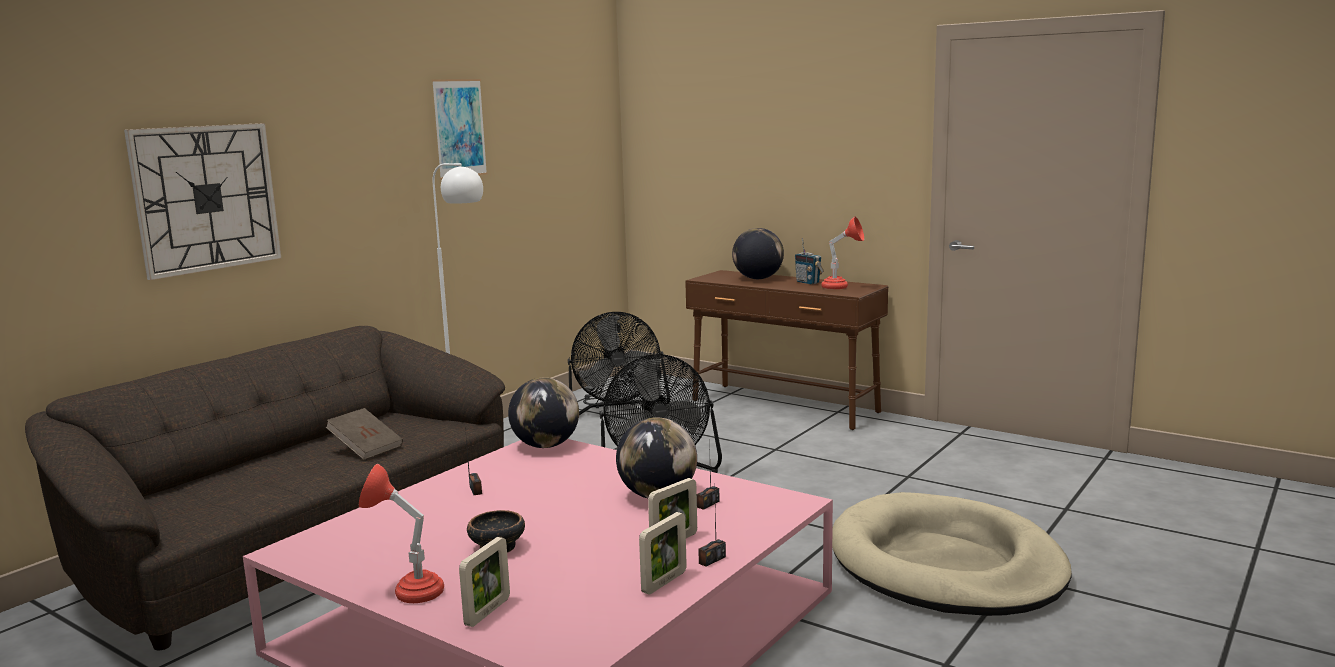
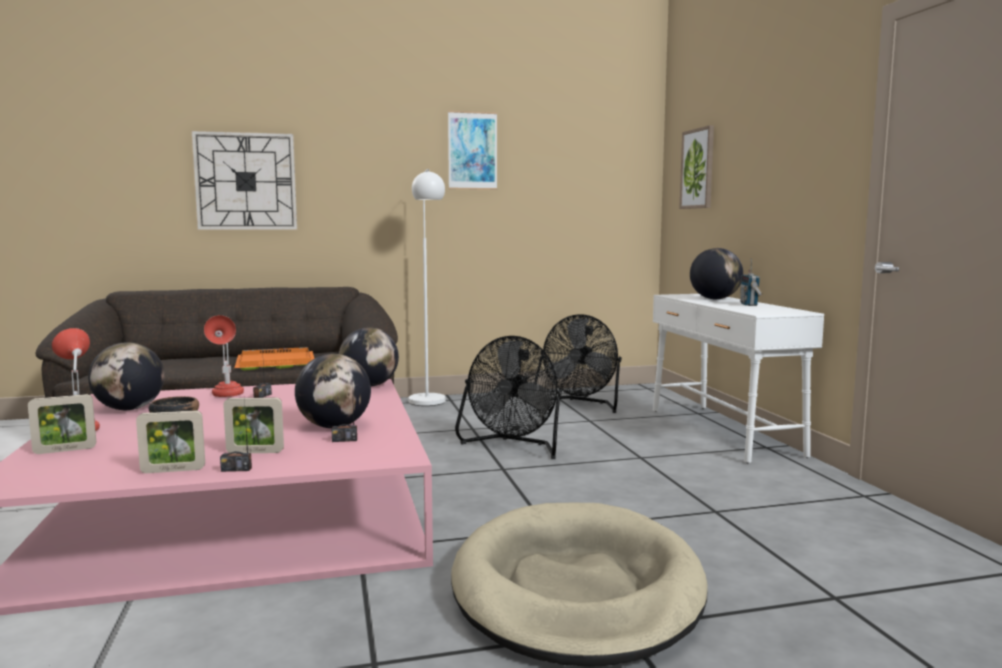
camera: 40 degrees right, 5 degrees down
brown book [325,408,403,460] -> orange tray [234,347,315,371]
brown console table [685,270,888,430] -> white console table [653,294,824,463]
red table lamp [821,217,864,289] -> red table lamp moved to [204,315,244,397]
none -> globe [88,342,165,410]
none -> picture [679,125,714,209]

